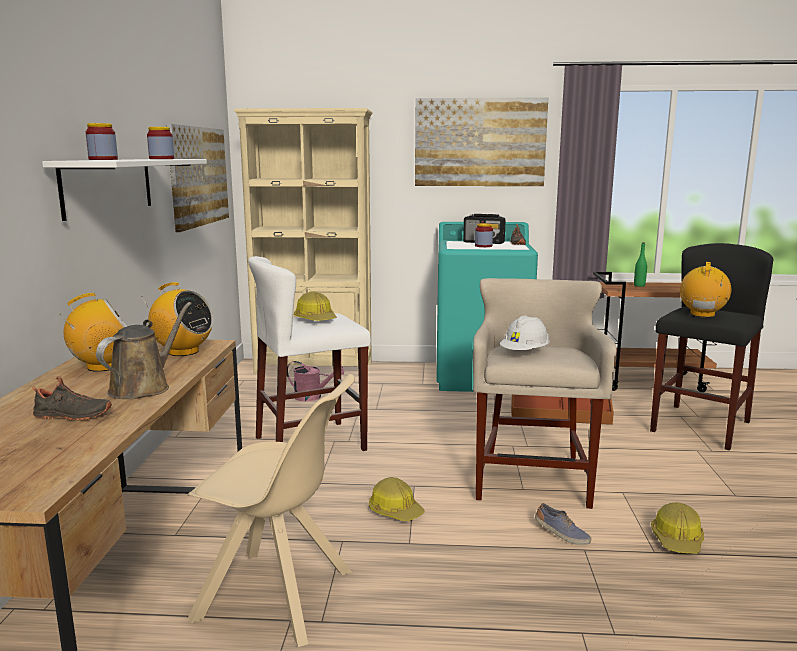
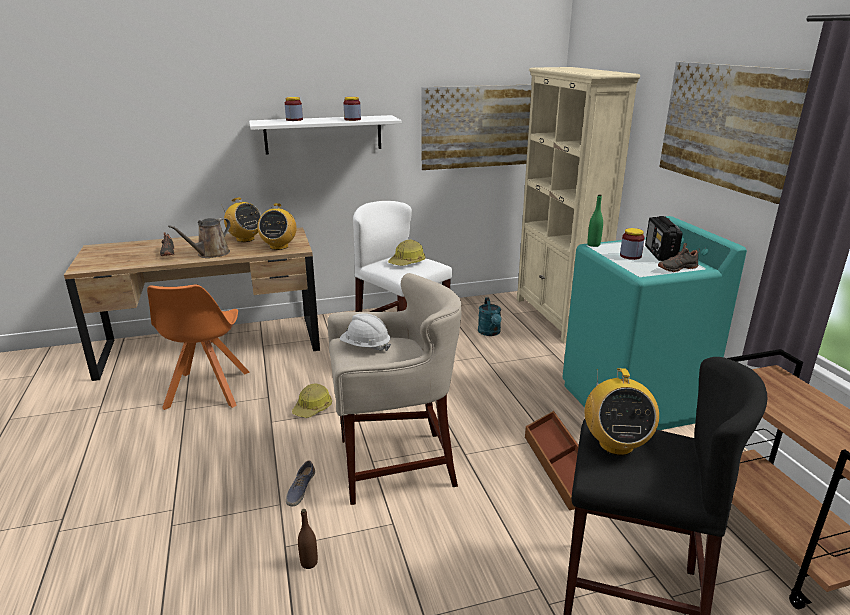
camera: 70 degrees right, 10 degrees up
brown watering can [96,302,192,399] -> brown watering can turned 120 degrees clockwise [168,218,231,258]
beige chair [187,374,355,647] -> orange chair [147,284,250,410]
pink watering can [287,361,344,401] -> turquoise watering can [478,297,501,336]
green bottle [634,243,647,287] -> green bottle moved to [587,194,603,247]
hard hat [651,502,704,554] -> brown bottle [298,509,318,569]
radio [680,262,731,317] -> radio turned 90 degrees clockwise [585,368,659,456]

